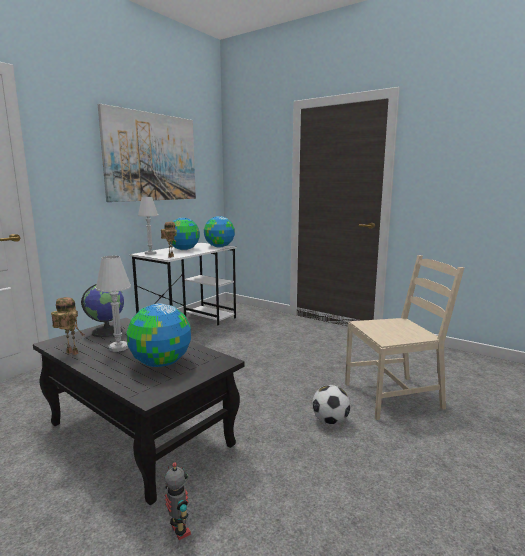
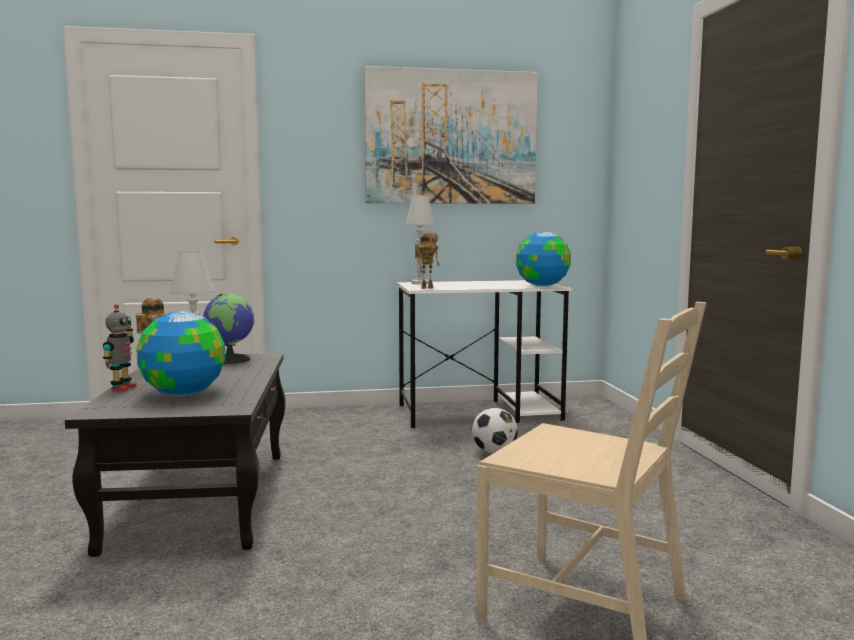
camera: 45 degrees right, 5 degrees down
toy robot [165,462,191,540] -> toy robot moved to [103,304,136,391]
globe [170,218,200,250] -> none
football [312,385,350,425] -> football moved to [472,408,518,454]

